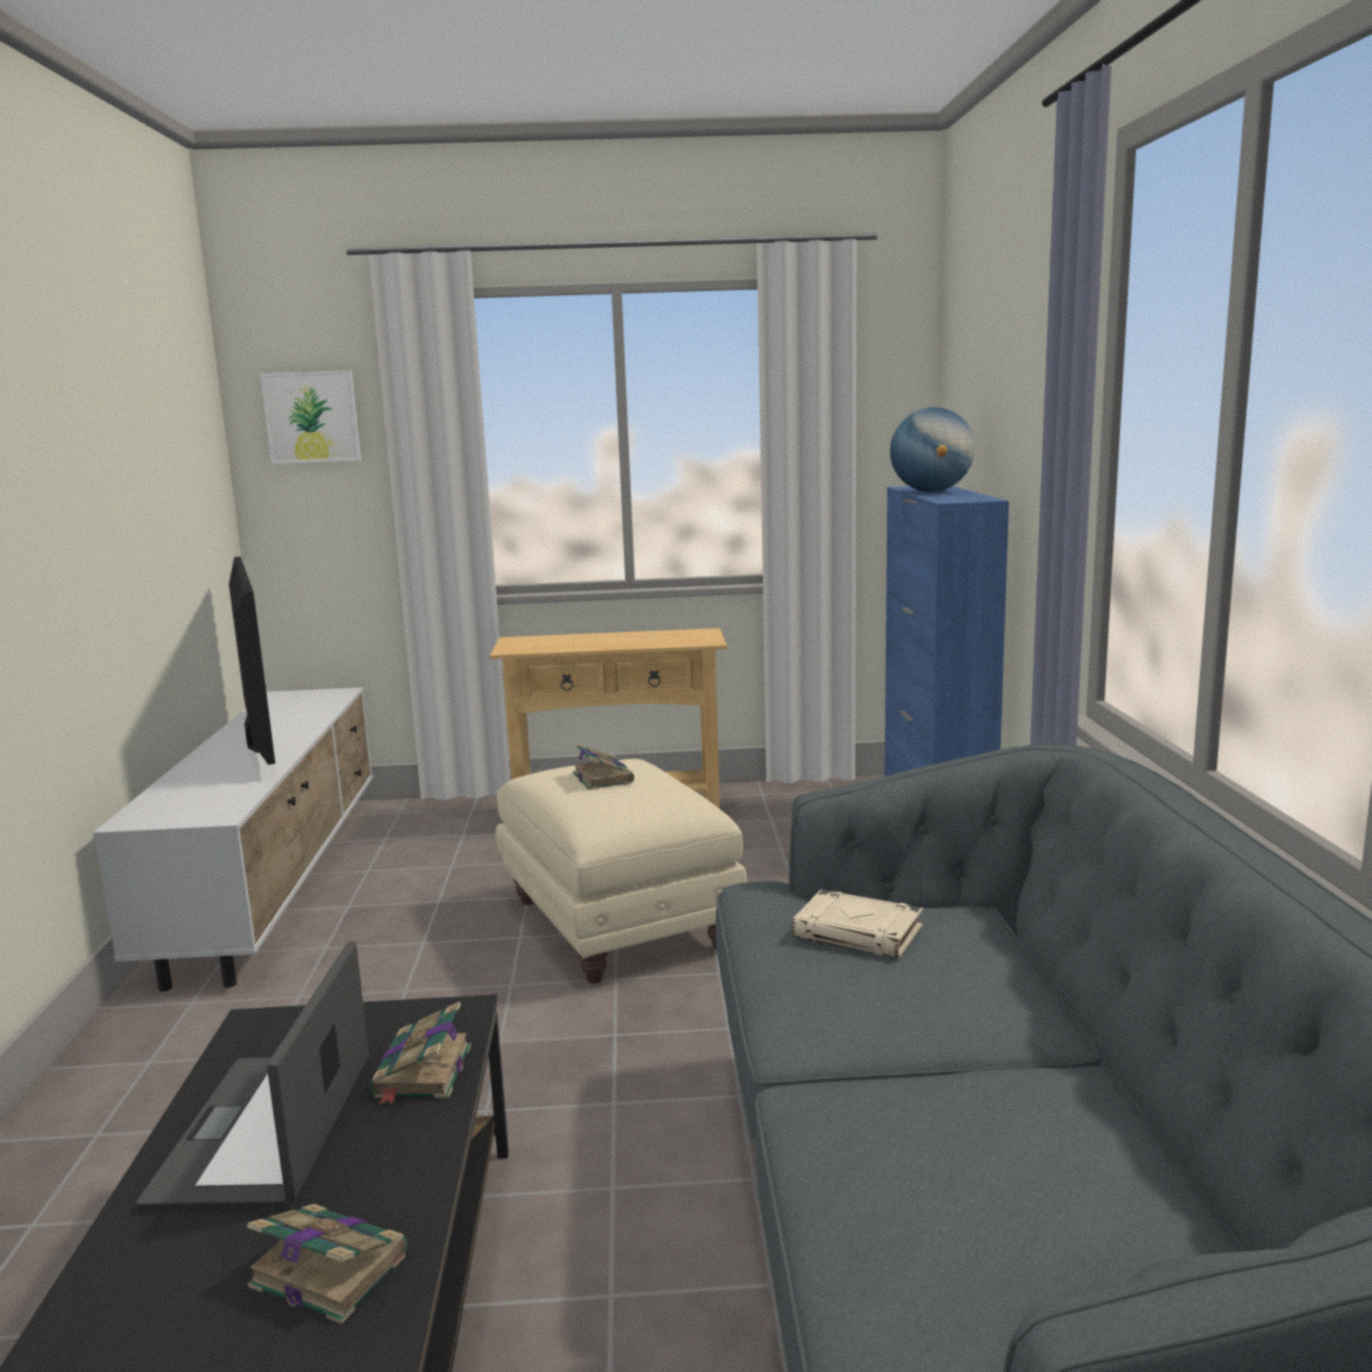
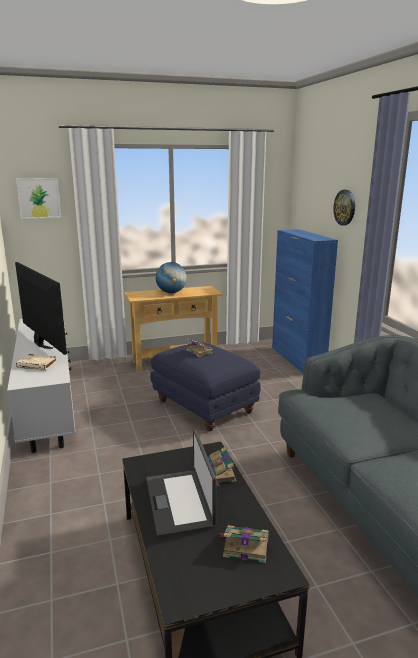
camera: 15 degrees left, 5 degrees up
beige ottoman [496,759,747,984] -> blue ottoman [150,342,261,431]
beige book [791,890,923,958] -> beige book moved to [16,354,58,370]
globe [890,407,975,492] -> globe moved to [156,262,187,293]
none -> wall clock [333,190,355,226]

